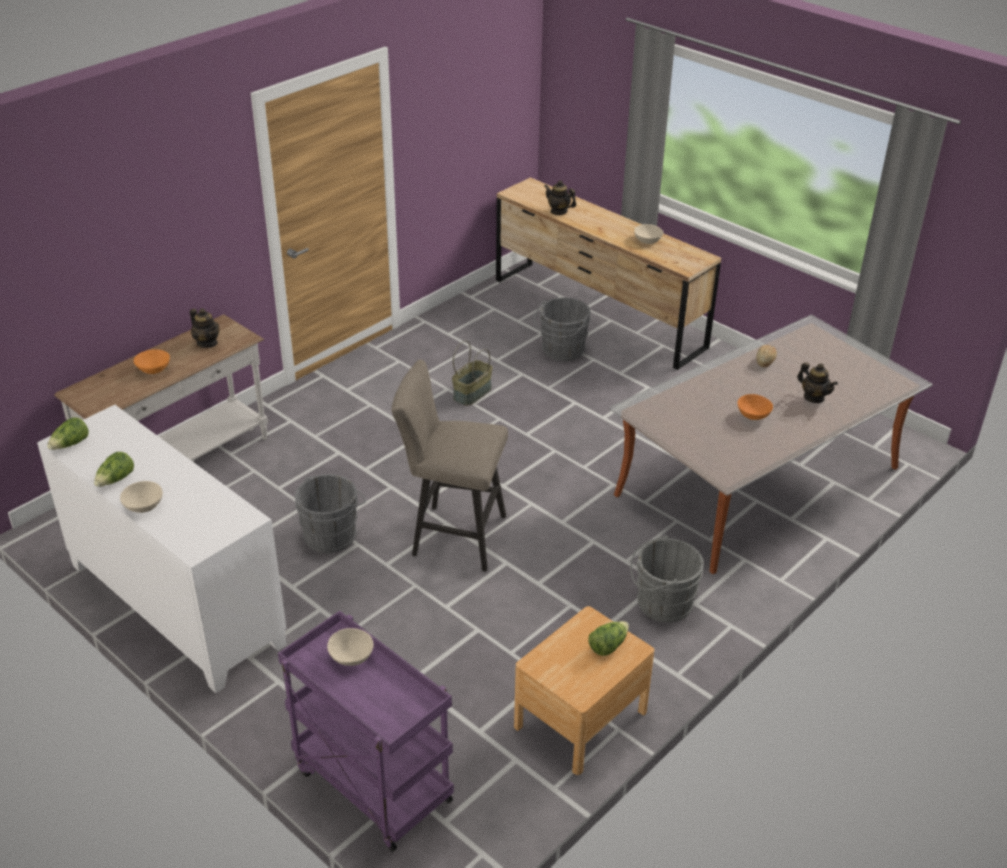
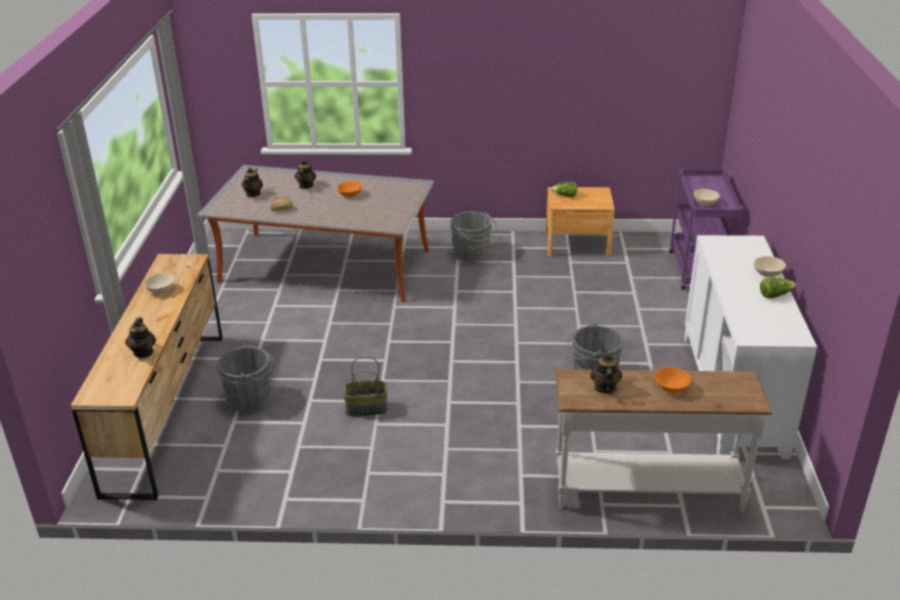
camera: 130 degrees left, 5 degrees down
lettuce [47,417,89,450] -> none
beige stool [391,359,508,572] -> none
none -> teapot [242,167,263,197]

